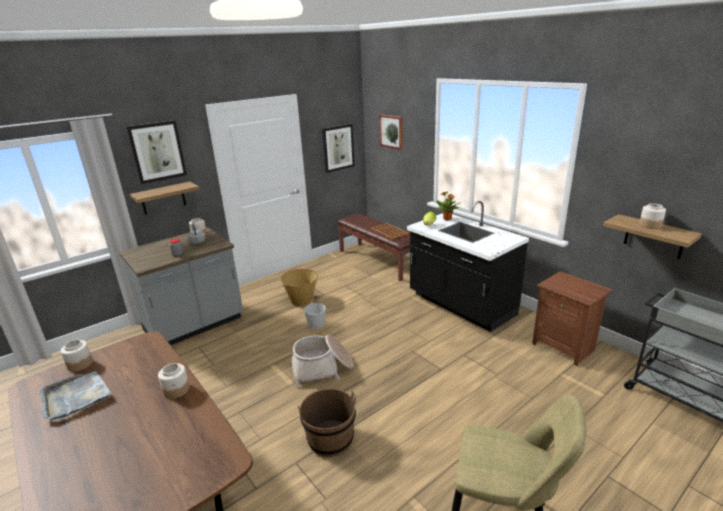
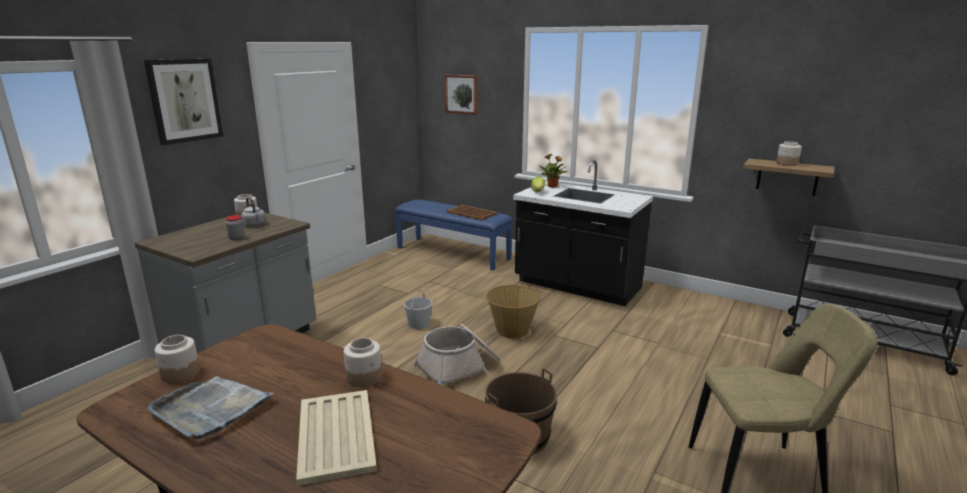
camera: 20 degrees left, 5 degrees down
shelf [130,181,200,215] -> none
basket [280,269,318,306] -> basket moved to [486,285,541,339]
picture [322,124,355,173] -> none
brown bench [337,214,411,281] -> blue bench [395,200,513,271]
brown nightstand [532,271,613,366] -> none
none -> beige tray [296,390,377,486]

